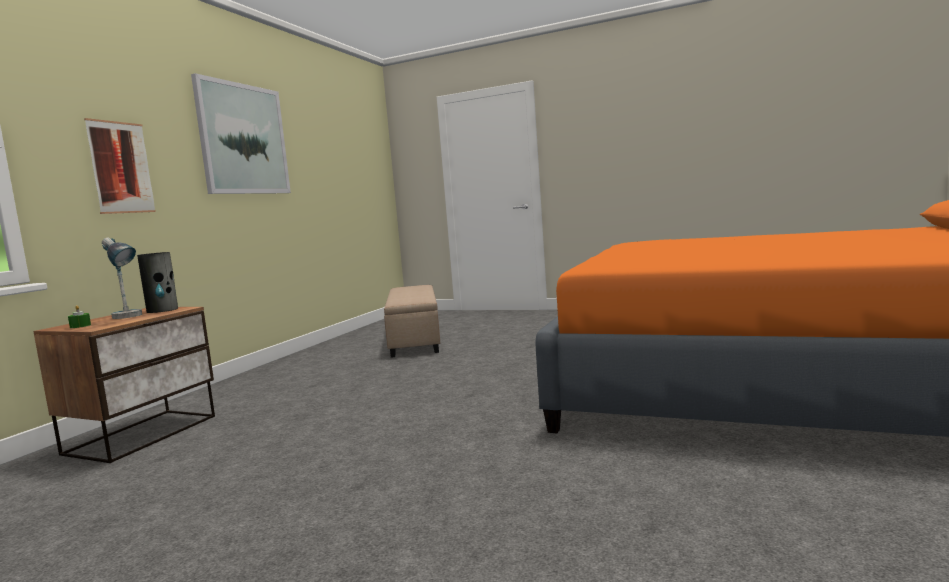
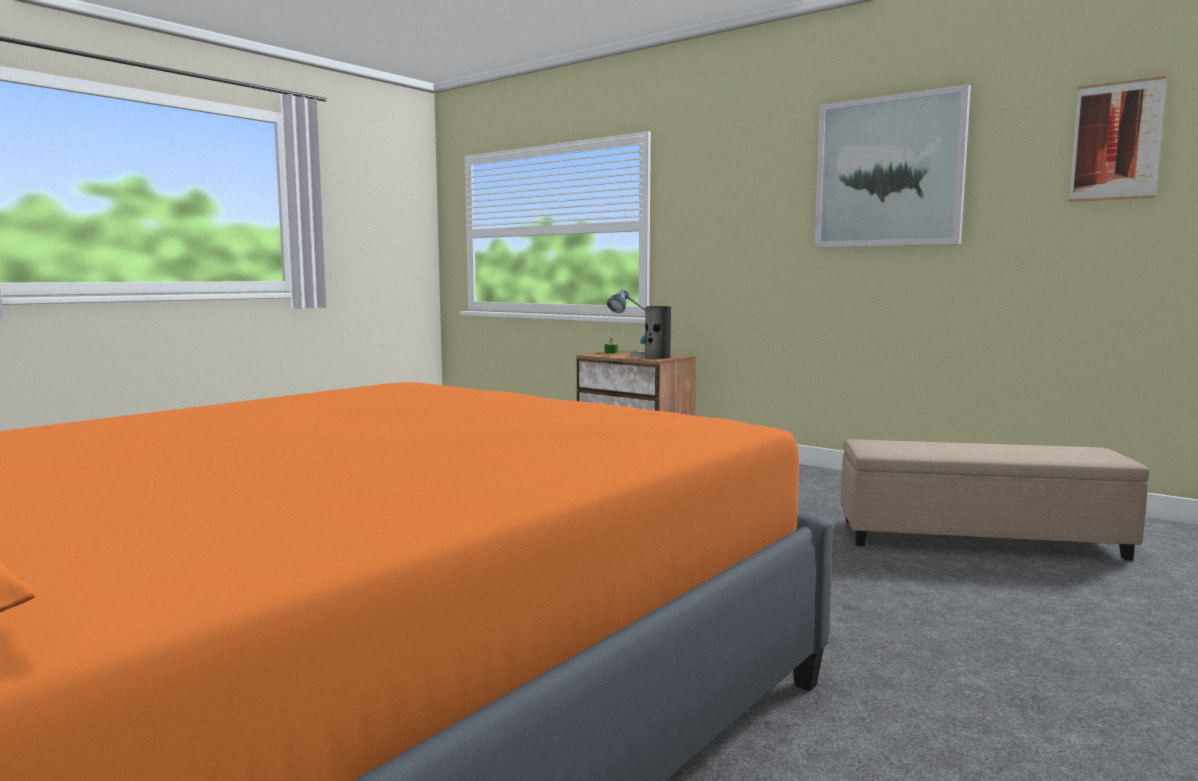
camera: 105 degrees right, 0 degrees up
picture [84,118,156,214] -> picture moved to [1069,76,1167,202]

